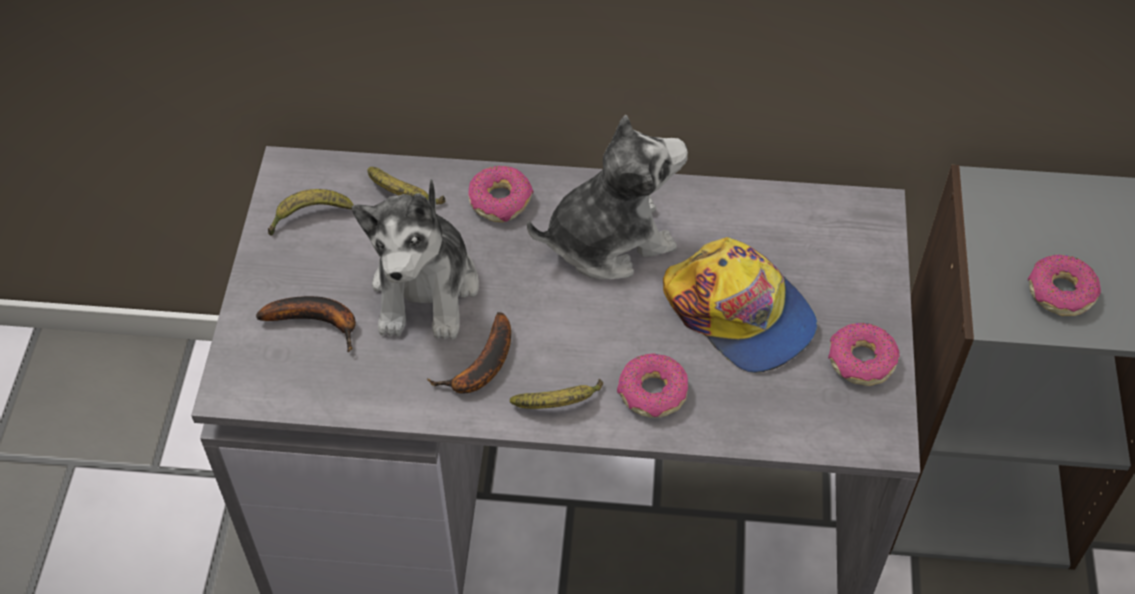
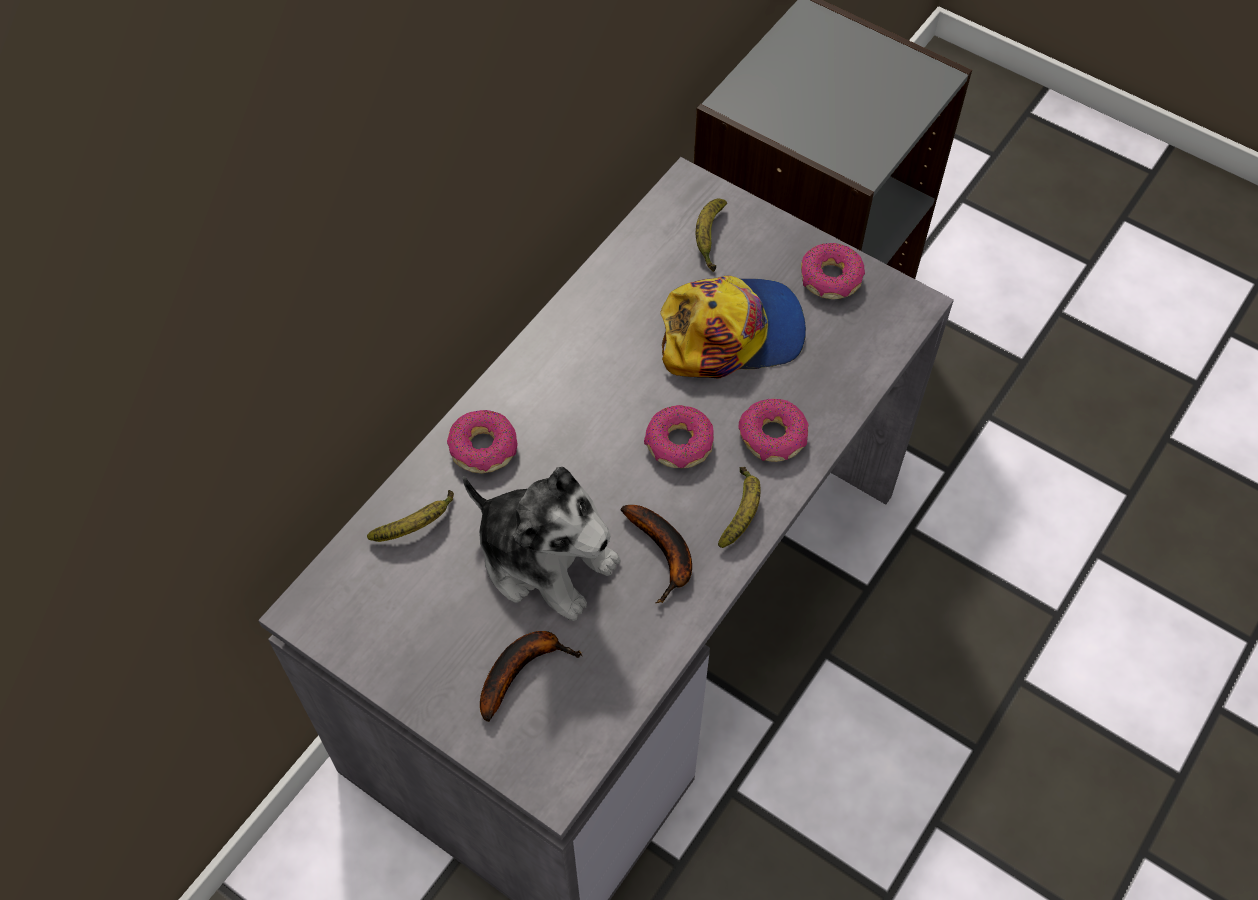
camera: 60 degrees left, 5 degrees up
banana [268,189,354,235] -> banana moved to [696,199,727,272]
plush toy [527,115,688,279] -> none
donut [1028,255,1101,316] -> donut moved to [644,405,714,468]

